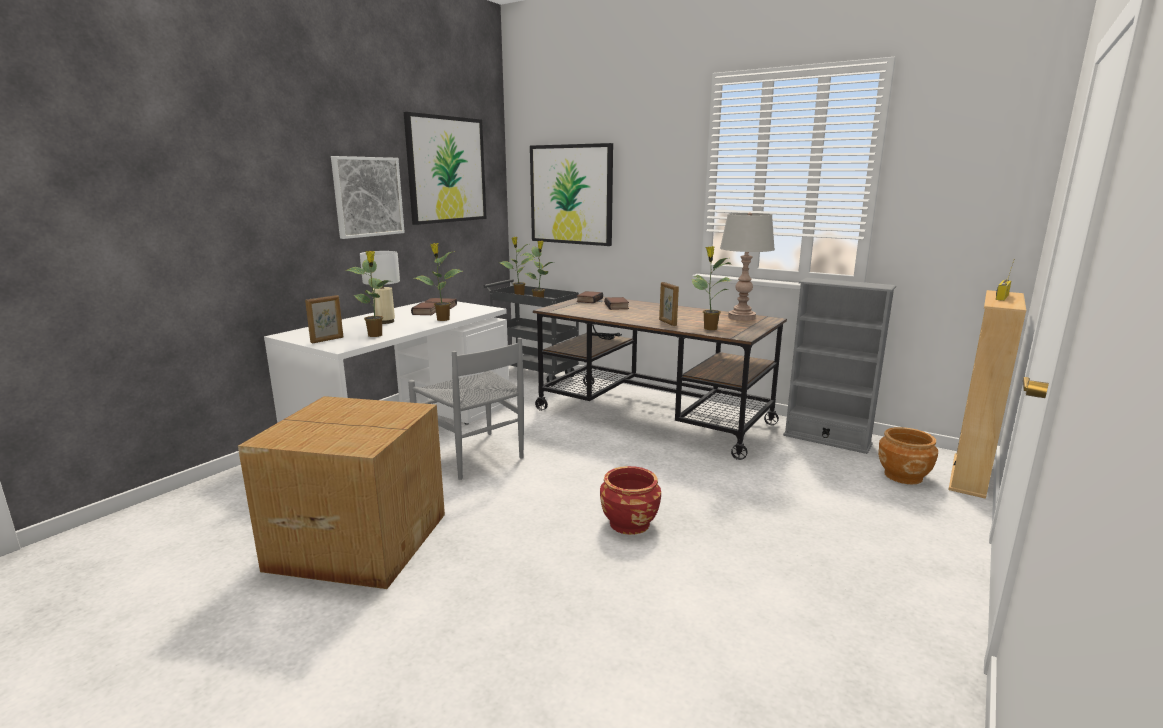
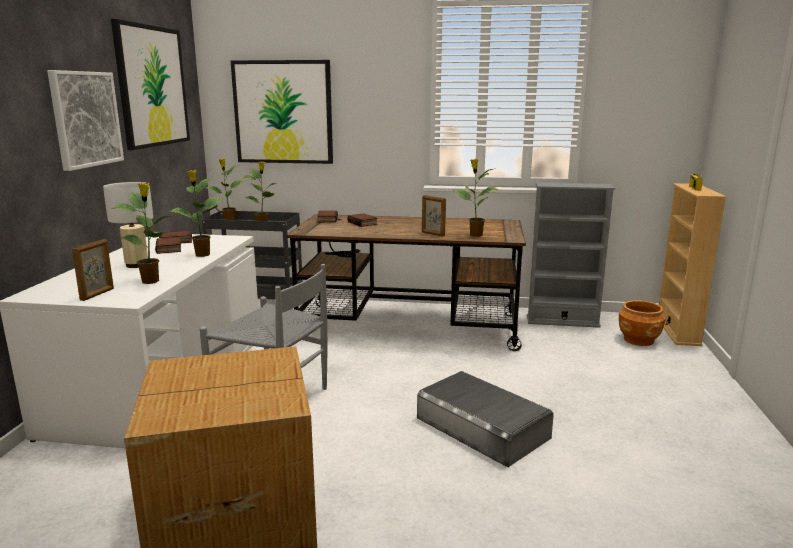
camera: 25 degrees left, 0 degrees up
red planter [600,466,661,535] -> grey storage box [417,371,554,467]
grey table lamp [720,212,775,321] -> none

